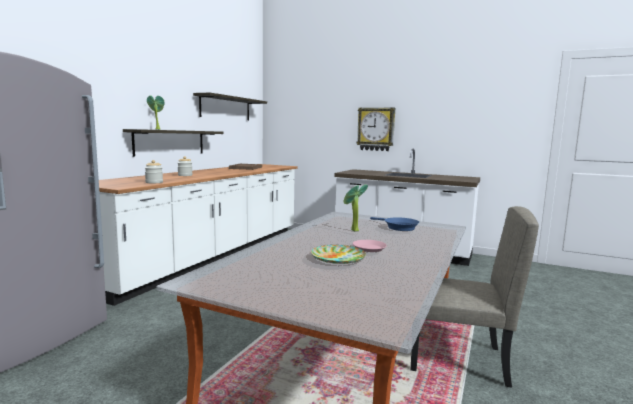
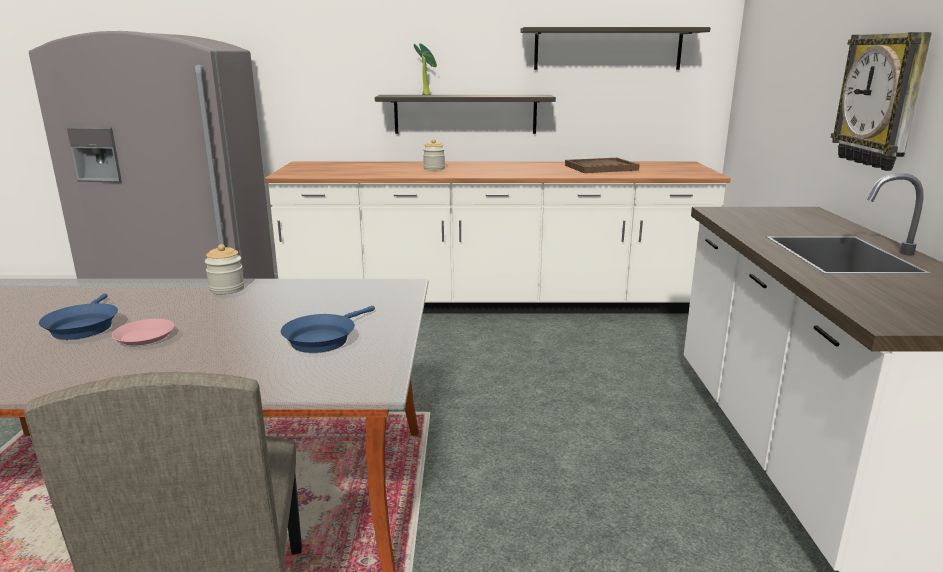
camera: 65 degrees right, 10 degrees up
jar [145,160,163,183] -> jar moved to [205,244,244,294]
plate [311,245,366,264] -> blue frying pan [39,294,118,340]
potted plant [343,184,368,231] -> none

